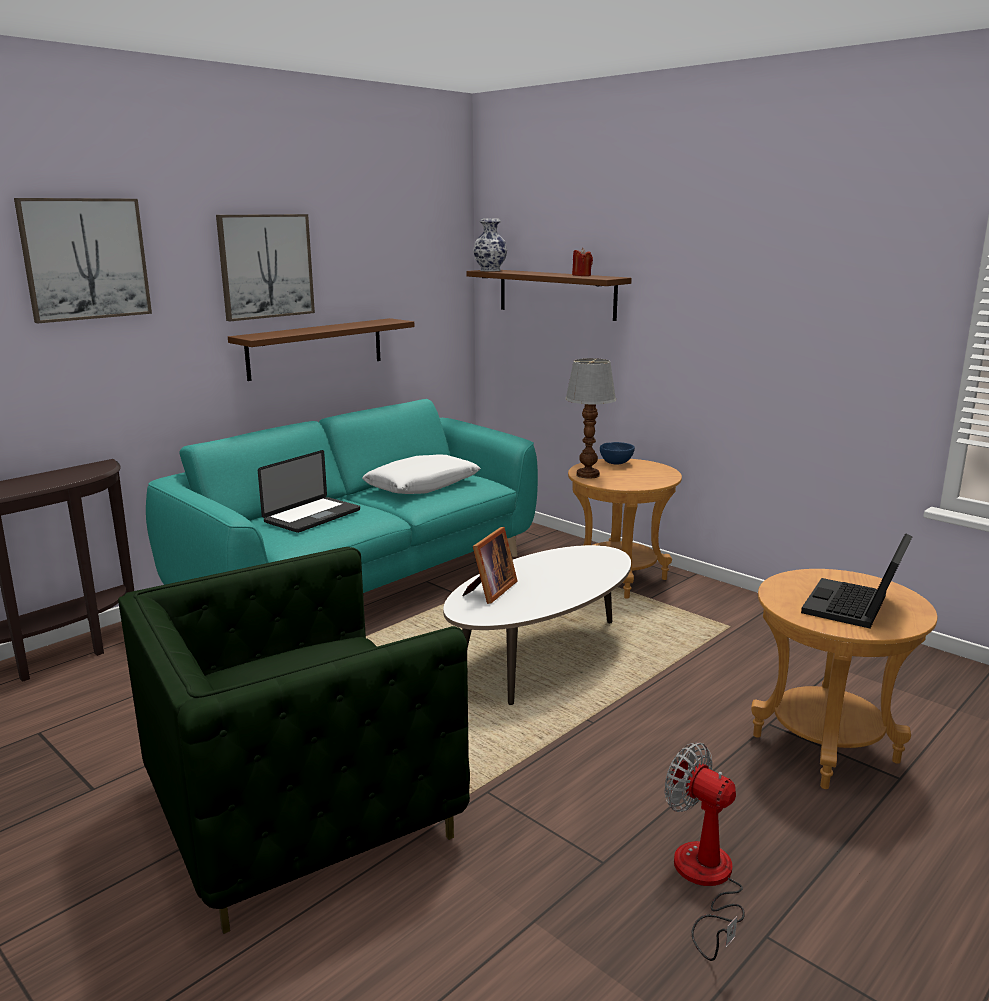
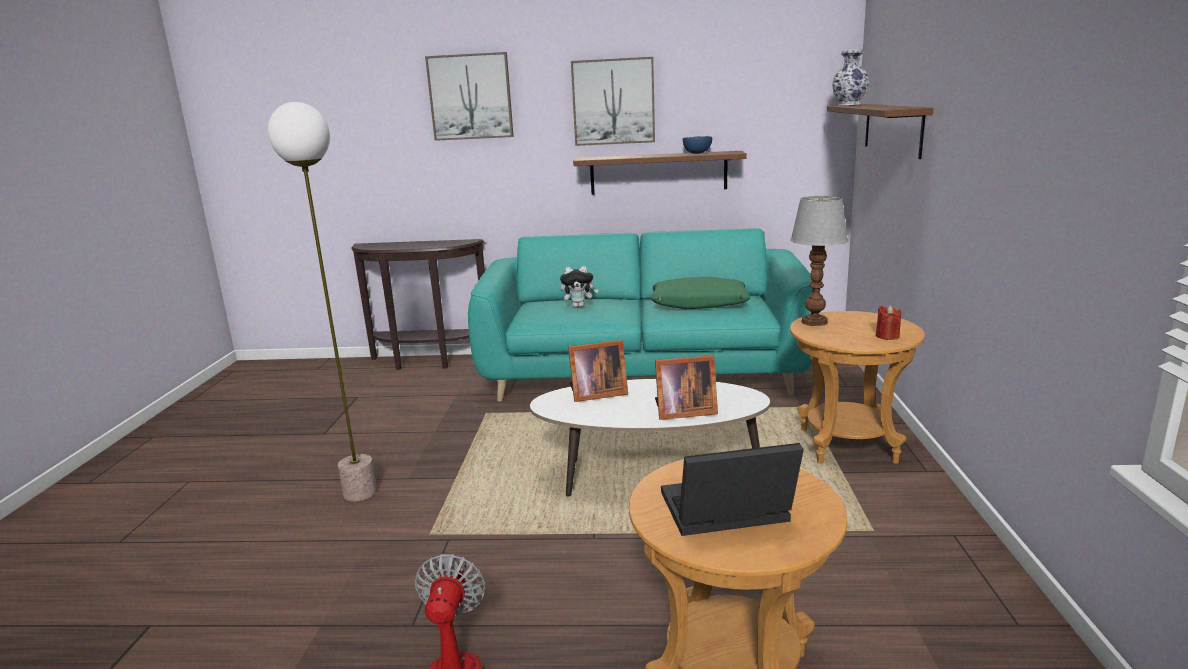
camera: 50 degrees right, 0 degrees up
green armchair [118,547,470,934] -> floor lamp [268,102,377,502]
laptop [258,450,360,533] -> plush toy [560,266,599,308]
white pillow [362,455,481,494] -> green pillow [651,277,750,310]
red candle [572,248,593,276] -> red candle moved to [876,305,901,340]
blue bowl [600,442,635,464] -> blue bowl moved to [683,136,712,154]
none -> picture frame [655,355,718,420]

